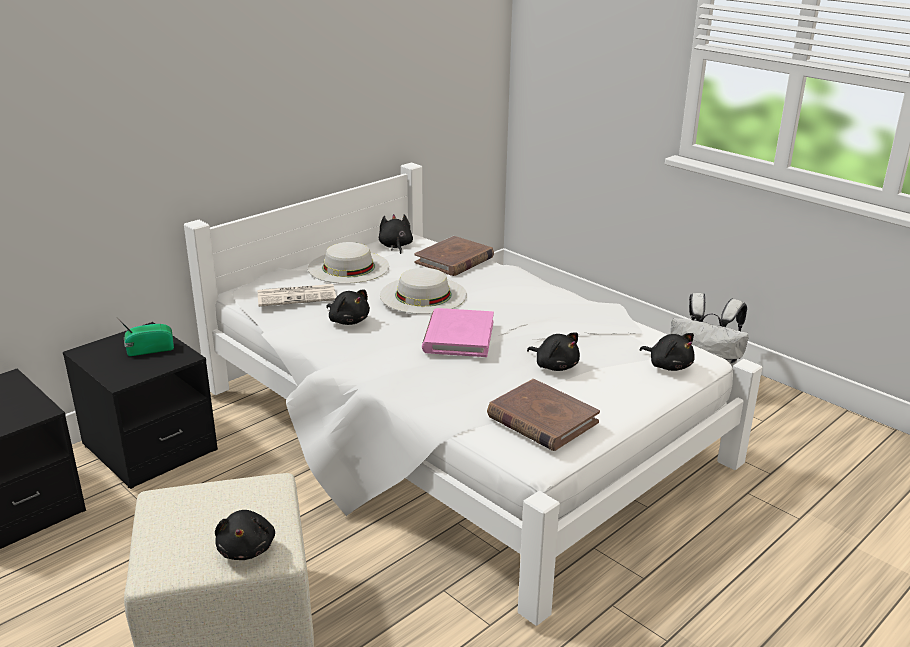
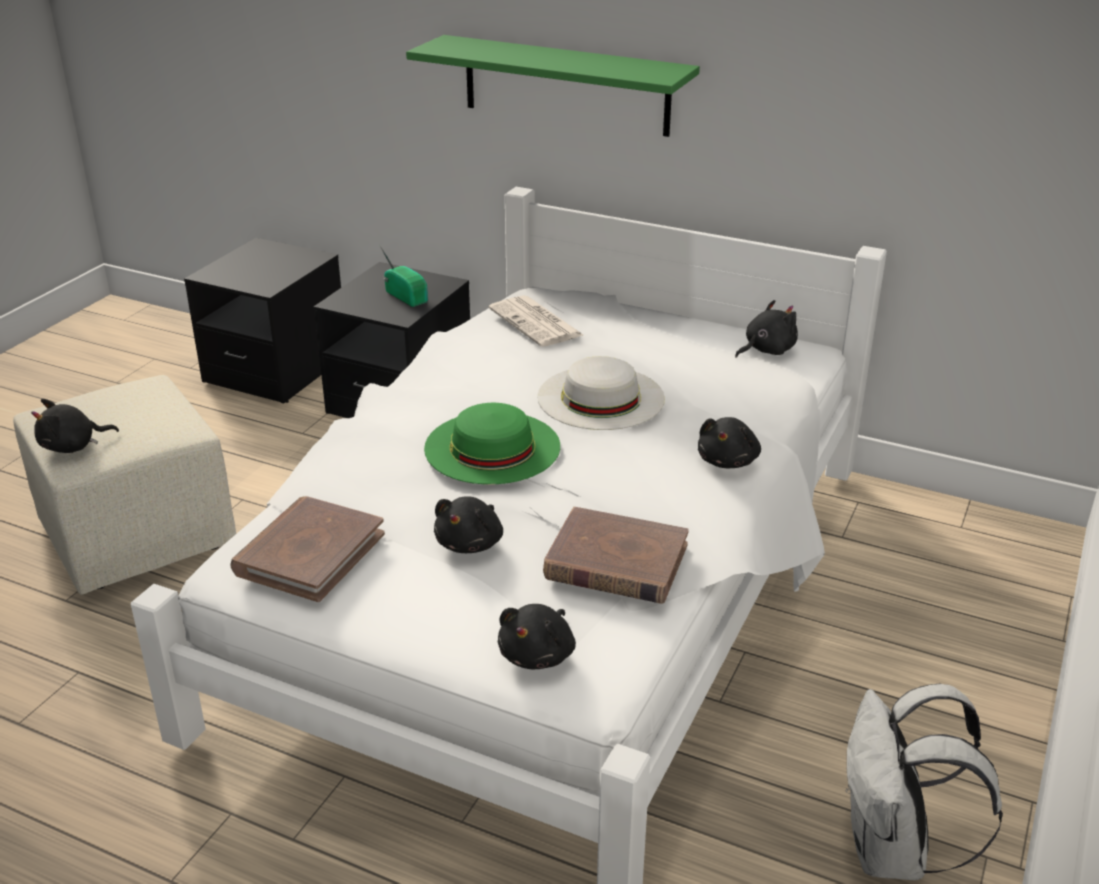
camera: 70 degrees right, 5 degrees up
white hat [308,242,389,284] -> none
black plush toy [326,289,370,325] -> black plush toy moved to [698,417,761,468]
brown book [414,236,494,276] -> brown book moved to [543,507,689,604]
pink book [422,308,494,357] -> green hat [424,403,560,484]
none -> green shelf [406,35,700,137]

